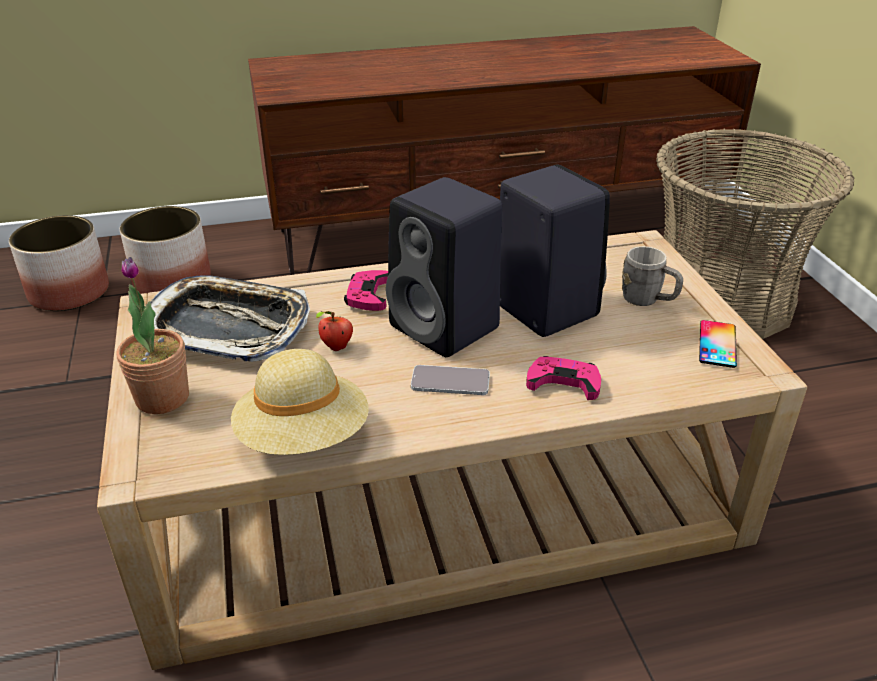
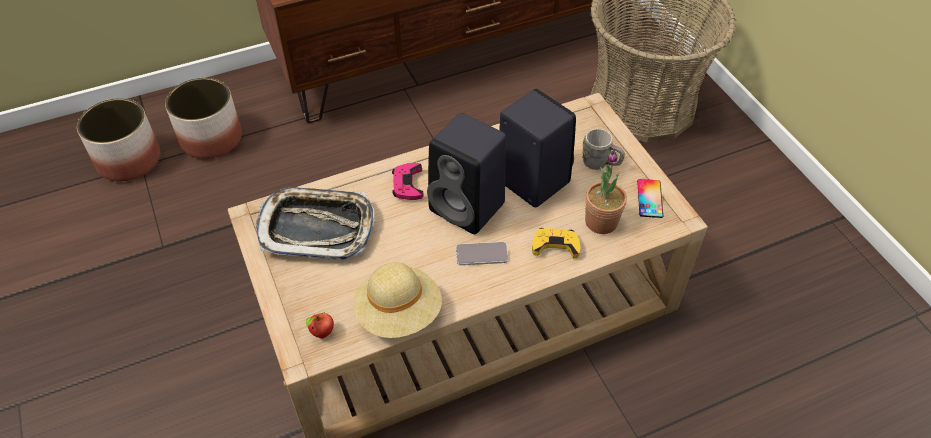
camera: 10 degrees left, 15 degrees up
potted plant [116,257,189,414] -> potted plant moved to [585,150,627,234]
apple [316,311,353,351] -> apple moved to [306,313,334,339]
pink game controller [526,356,601,400] -> yellow game controller [532,228,580,259]

